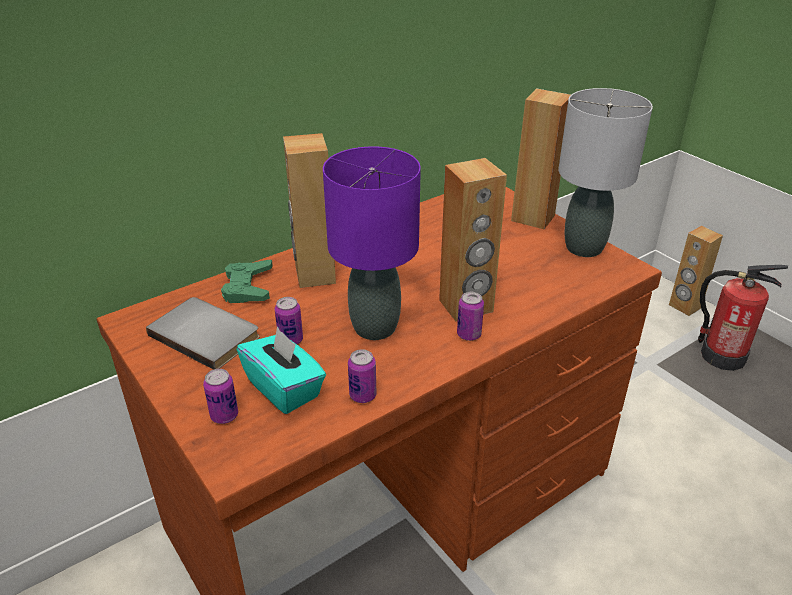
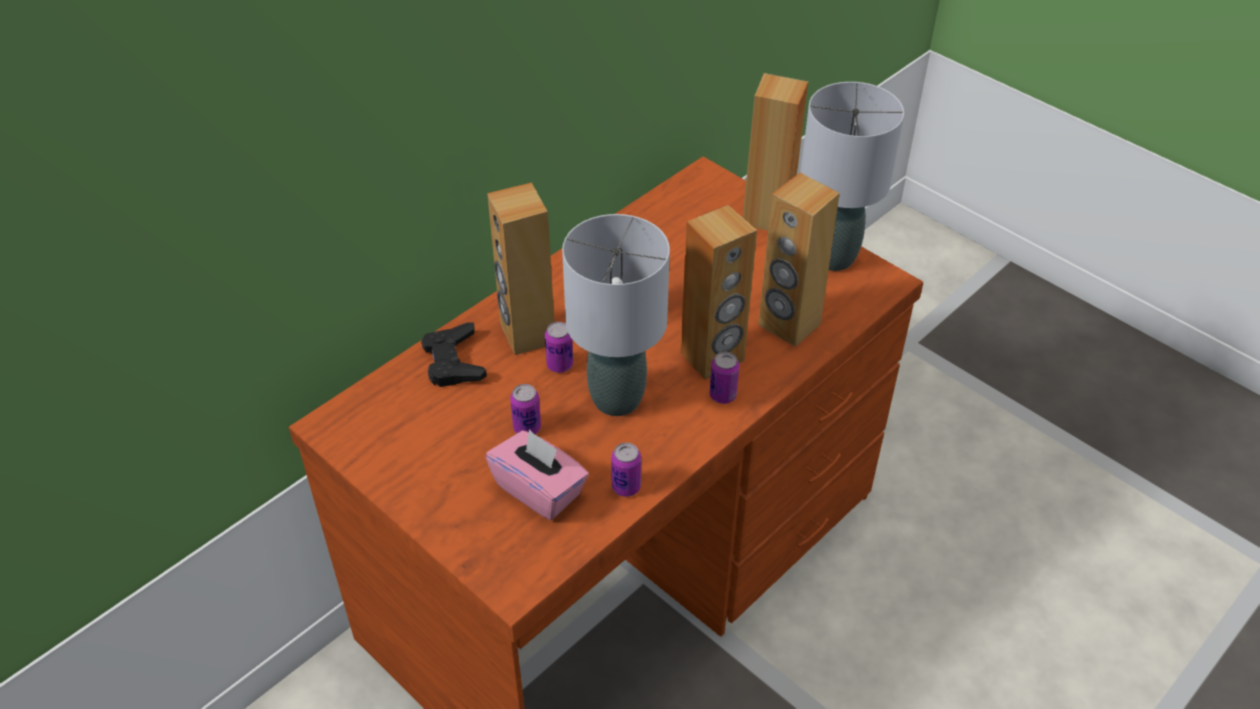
camera: 10 degrees left, 10 degrees up
grey book [146,297,259,370] -> none
can [203,369,238,424] -> can moved to [545,322,573,373]
green game controller [221,260,273,303] -> black game controller [421,322,487,387]
turquoise tissue box [237,326,326,414] -> pink tissue box [486,429,589,520]
purple table lamp [323,146,421,340] -> grey table lamp [562,214,670,416]
brown speaker [669,226,723,316] -> brown speaker moved to [758,173,840,347]
fire extinguisher [698,265,788,371] -> none

